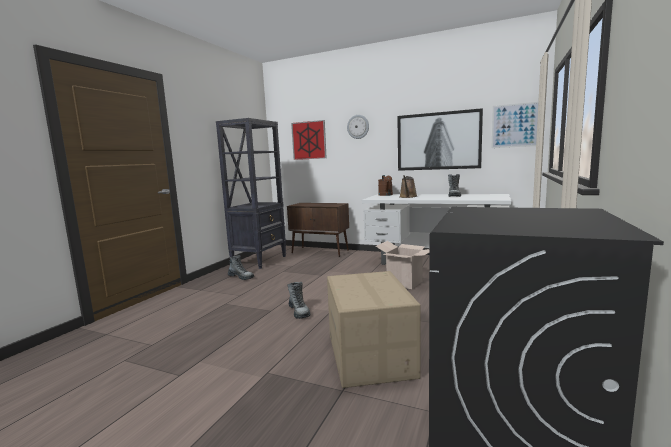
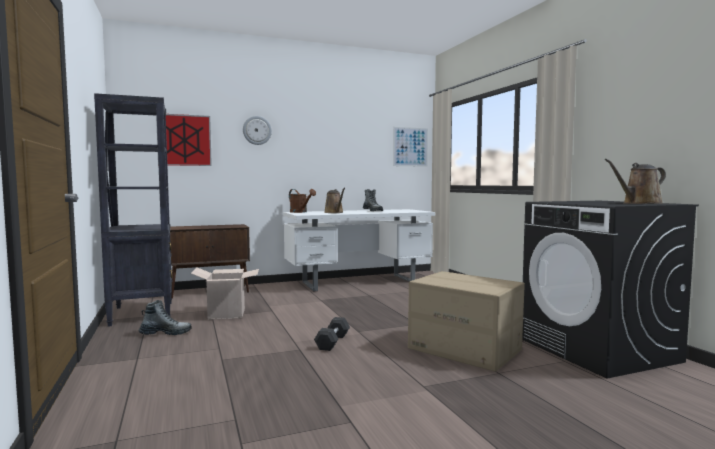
camera: 45 degrees left, 5 degrees down
boot [287,282,310,319] -> grey dumbbell [314,317,350,351]
cardboard box [376,241,429,289] -> cardboard box moved to [191,267,259,320]
picture [397,108,483,171] -> none
none -> brown watering can [605,159,666,204]

